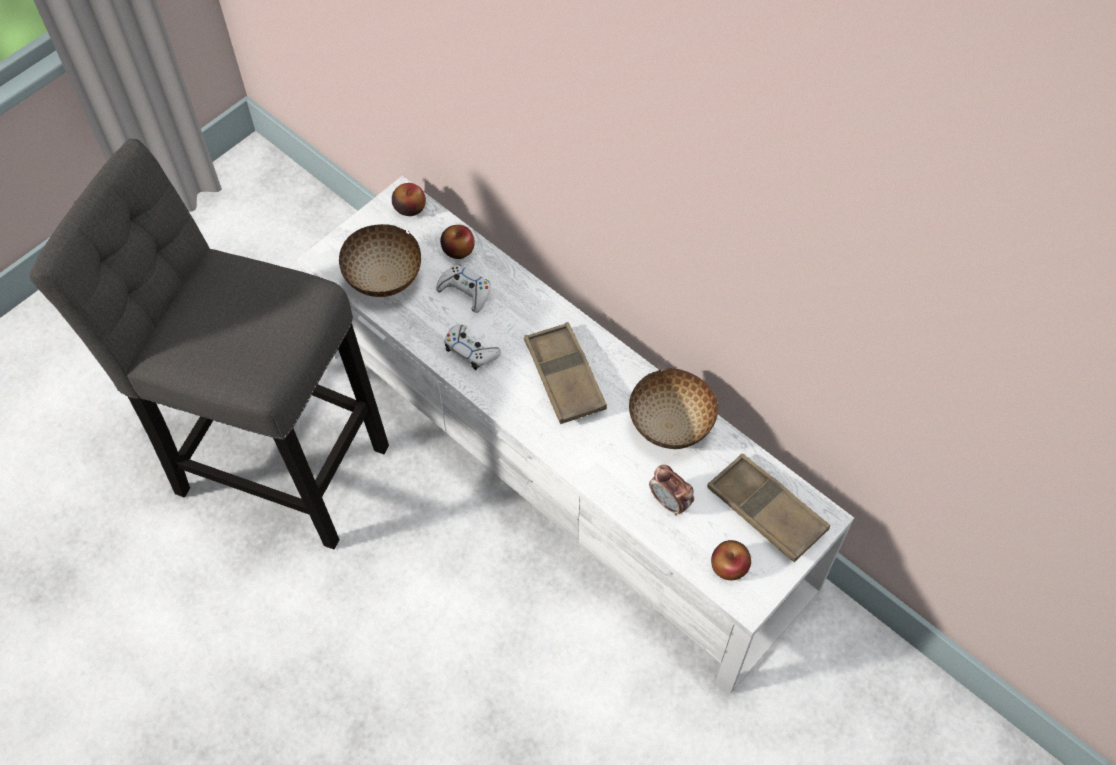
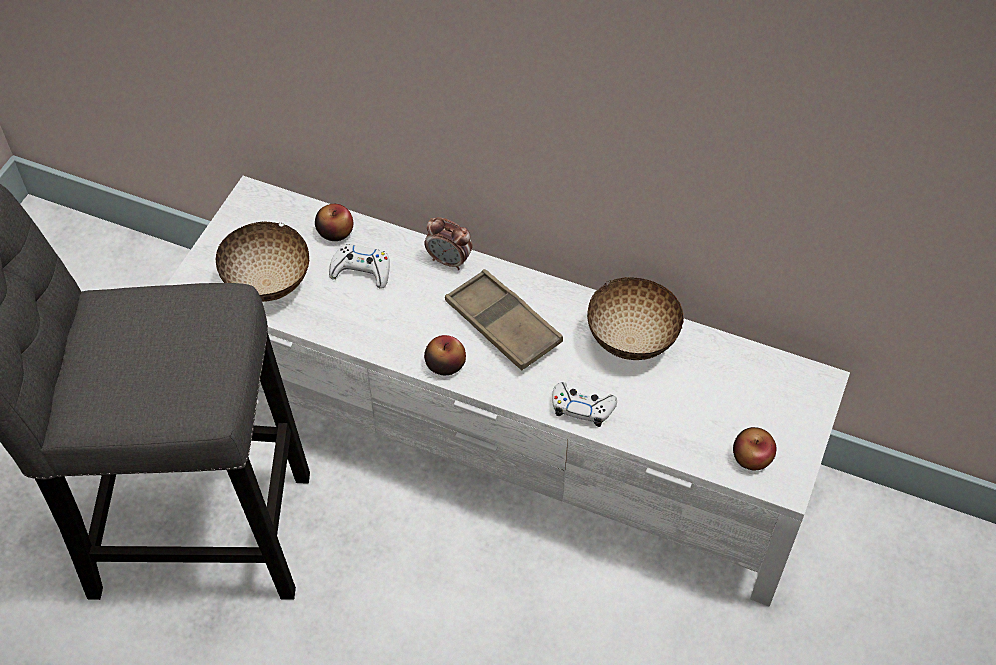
camera: 20 degrees left, 5 degrees down
apple [392,183,426,216] -> apple moved to [424,335,466,375]
white game controller [444,324,501,370] -> white game controller moved to [552,382,617,427]
alarm clock [649,465,694,516] -> alarm clock moved to [424,217,472,270]
brown tray [707,453,830,562] -> none

